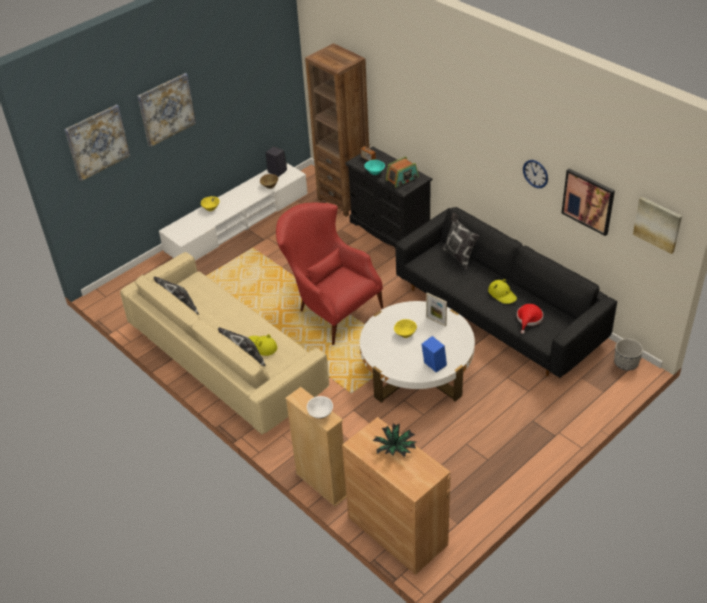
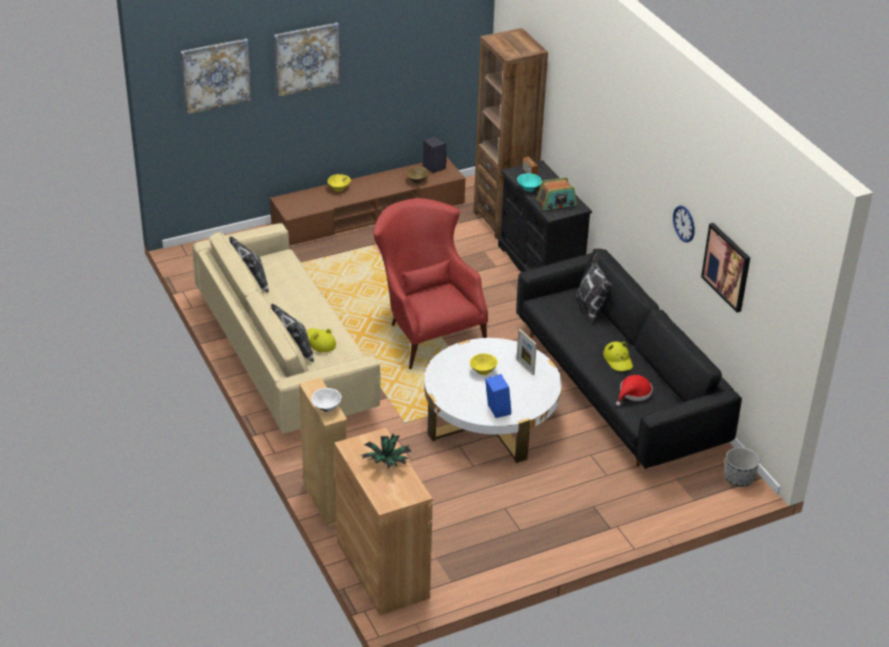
camera: 15 degrees right, 5 degrees down
white tv stand [159,163,308,261] -> brown tv stand [270,157,465,246]
picture [633,197,682,254] -> none

